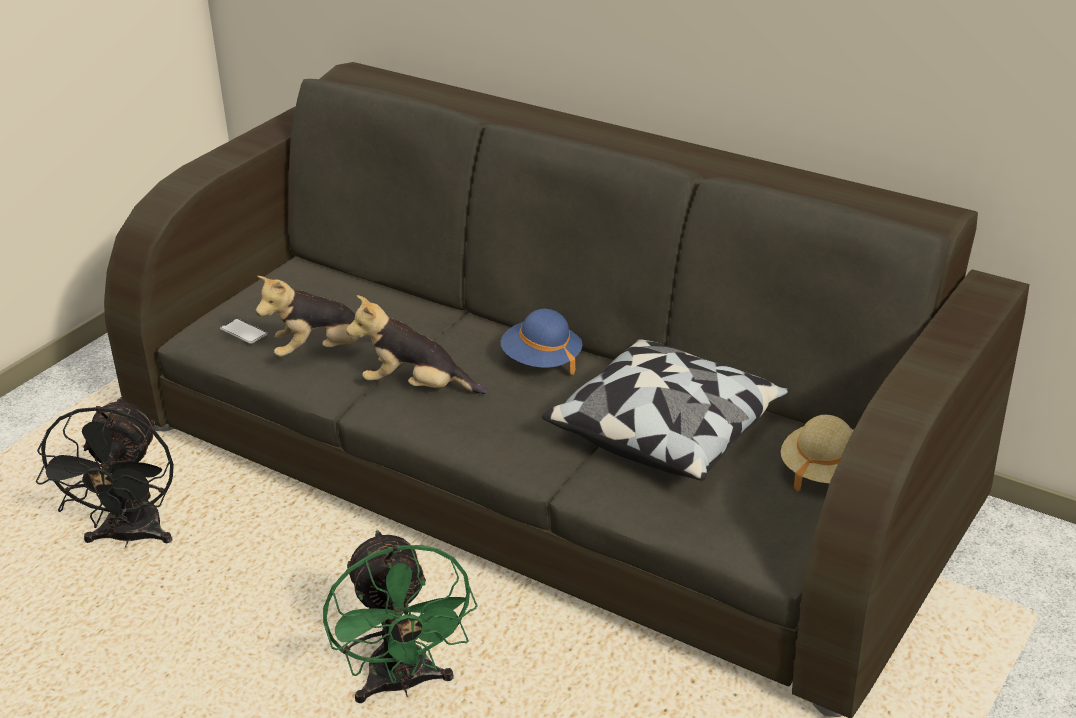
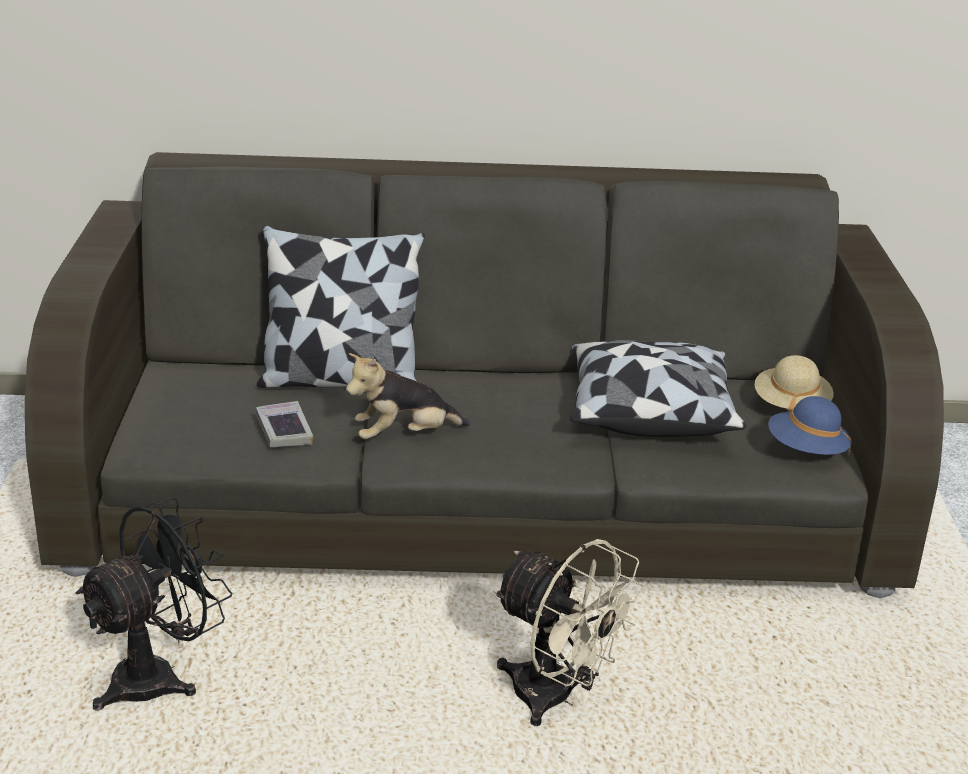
camera: 35 degrees left, 5 degrees down
black fan [36,397,174,547] -> black fan turned 105 degrees counterclockwise [75,497,233,711]
phone [220,318,268,344] -> none
plush toy [256,276,371,357] -> book [256,401,313,447]
green fan [323,530,478,703] -> beige fan [493,539,644,726]
blue hat [501,309,583,375] -> blue hat moved to [768,396,851,455]
none -> pillow [257,225,425,388]

